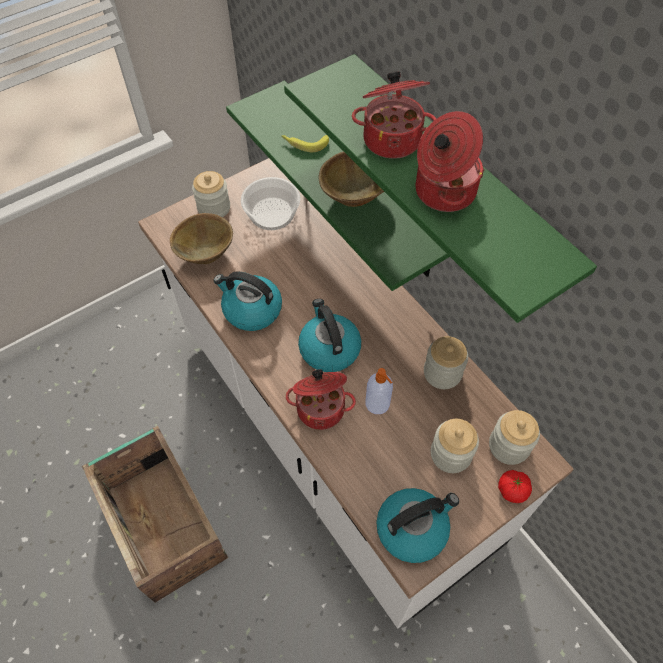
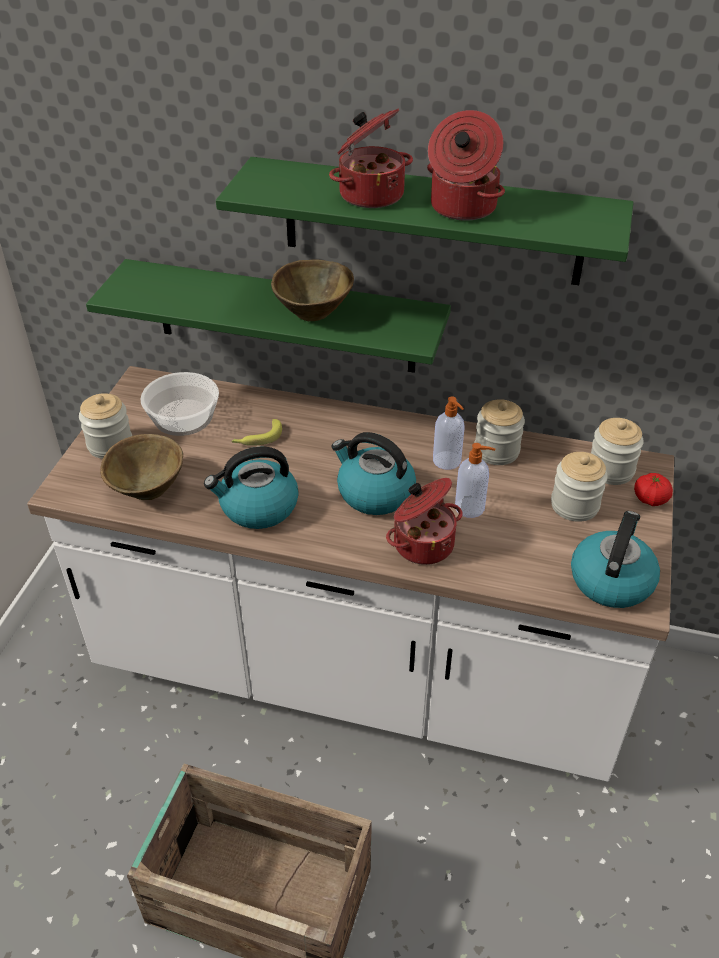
camera: 40 degrees left, 15 degrees down
banana [282,135,329,152] -> banana moved to [231,419,282,446]
none -> soap dispenser [433,397,465,470]

